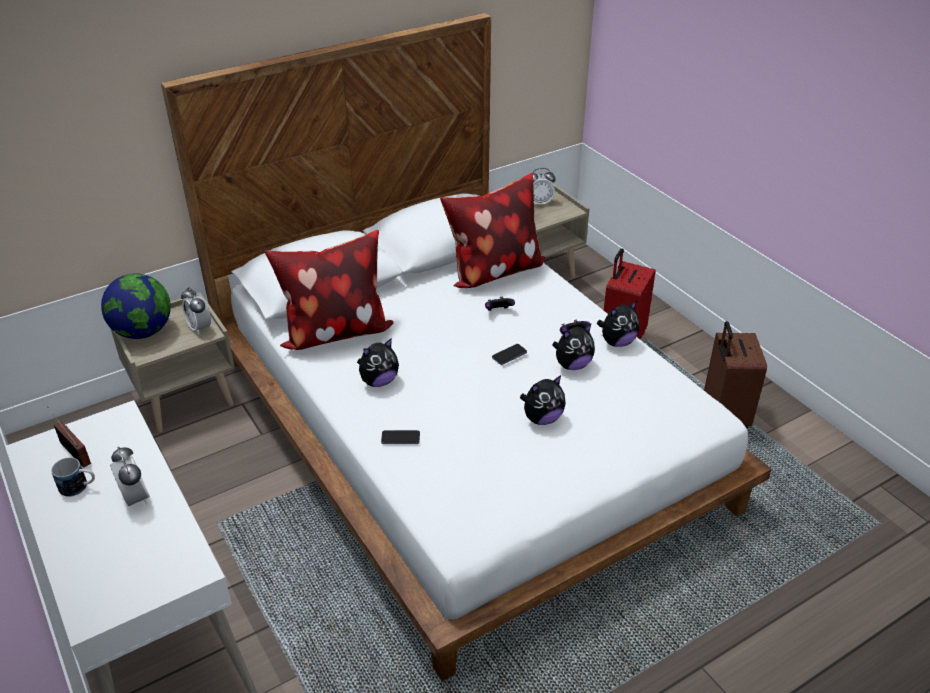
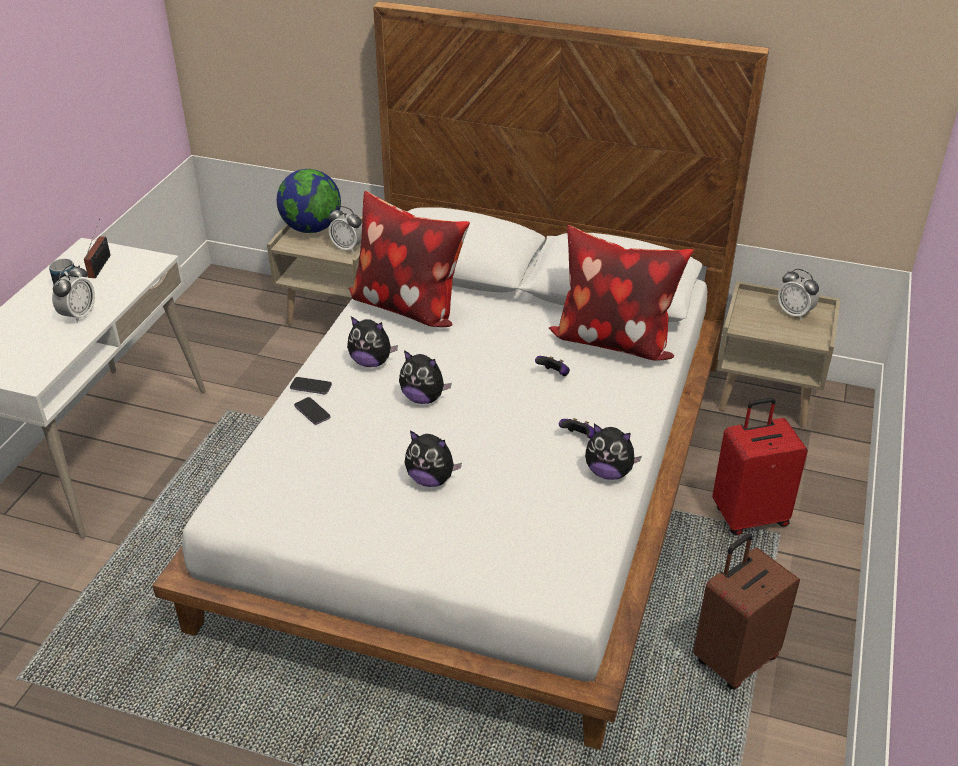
camera: 50 degrees right, 0 degrees up
alarm clock [181,287,211,335] -> alarm clock turned 75 degrees counterclockwise [329,206,362,253]
phone [492,344,527,365] -> phone moved to [290,377,332,394]
plush toy [553,324,595,370] -> plush toy moved to [399,350,452,404]

